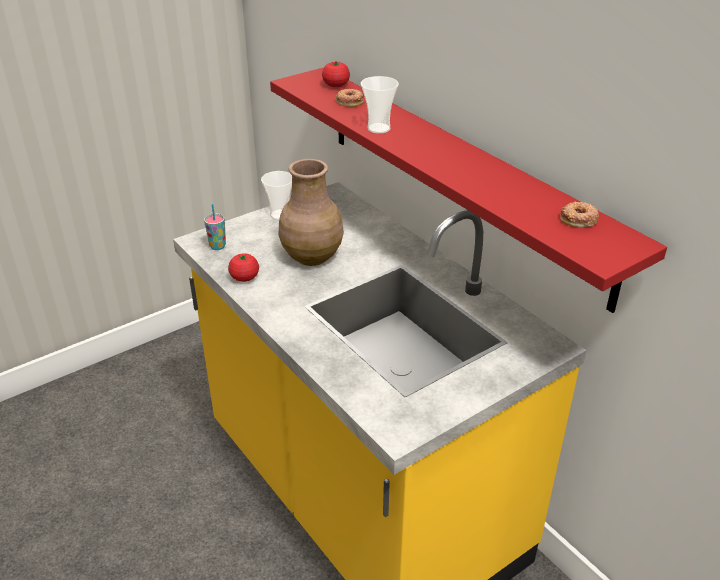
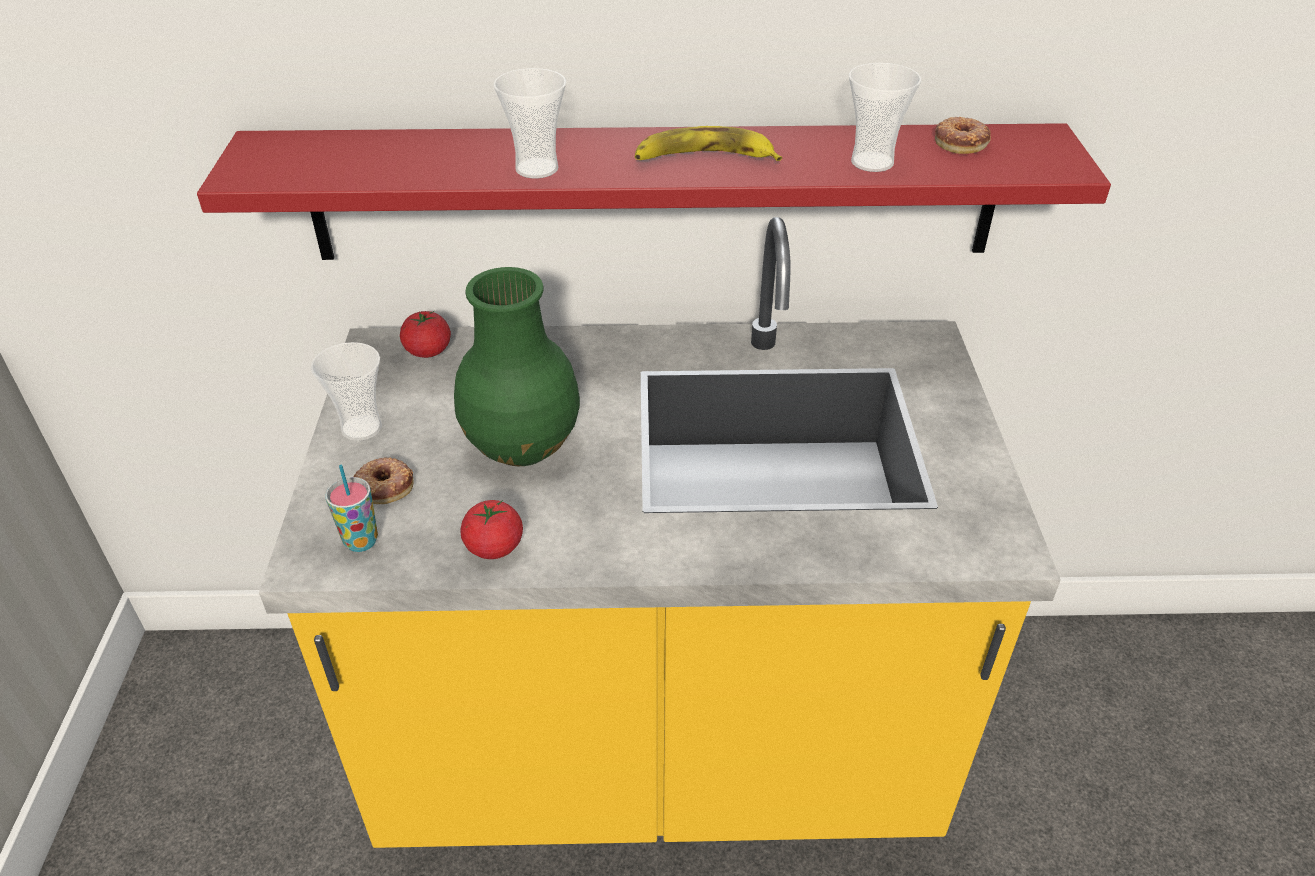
camera: 55 degrees left, 5 degrees up
brown vase [279,159,344,266] -> green vase [454,267,580,466]
tomato [322,61,350,87] -> tomato moved to [400,311,451,358]
donut [336,89,365,107] -> donut moved to [354,457,414,504]
none -> banana [635,126,782,161]
none -> cup [849,63,921,172]

